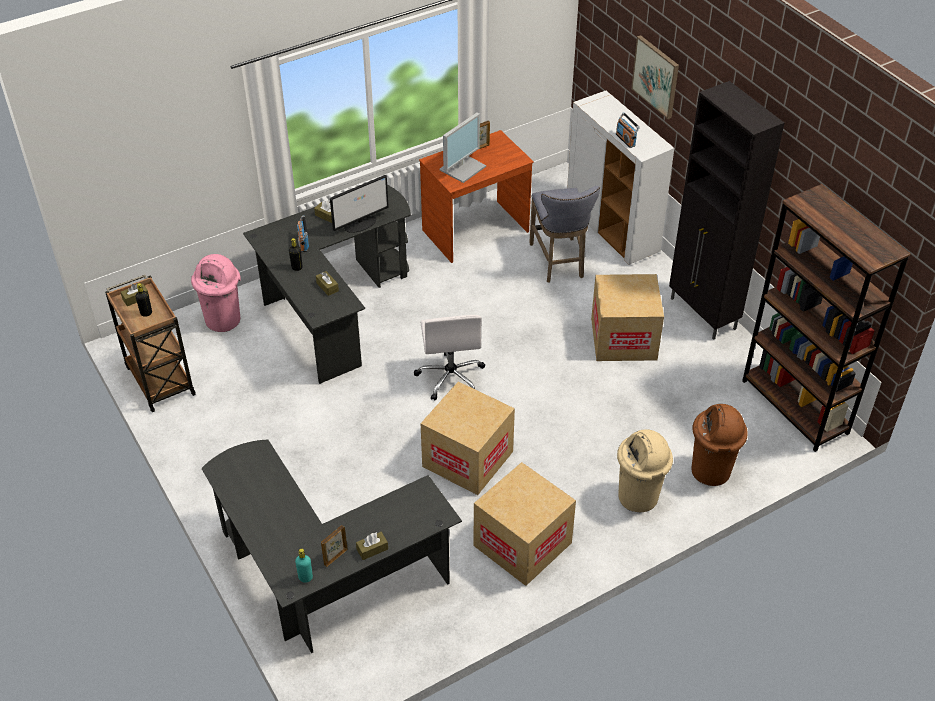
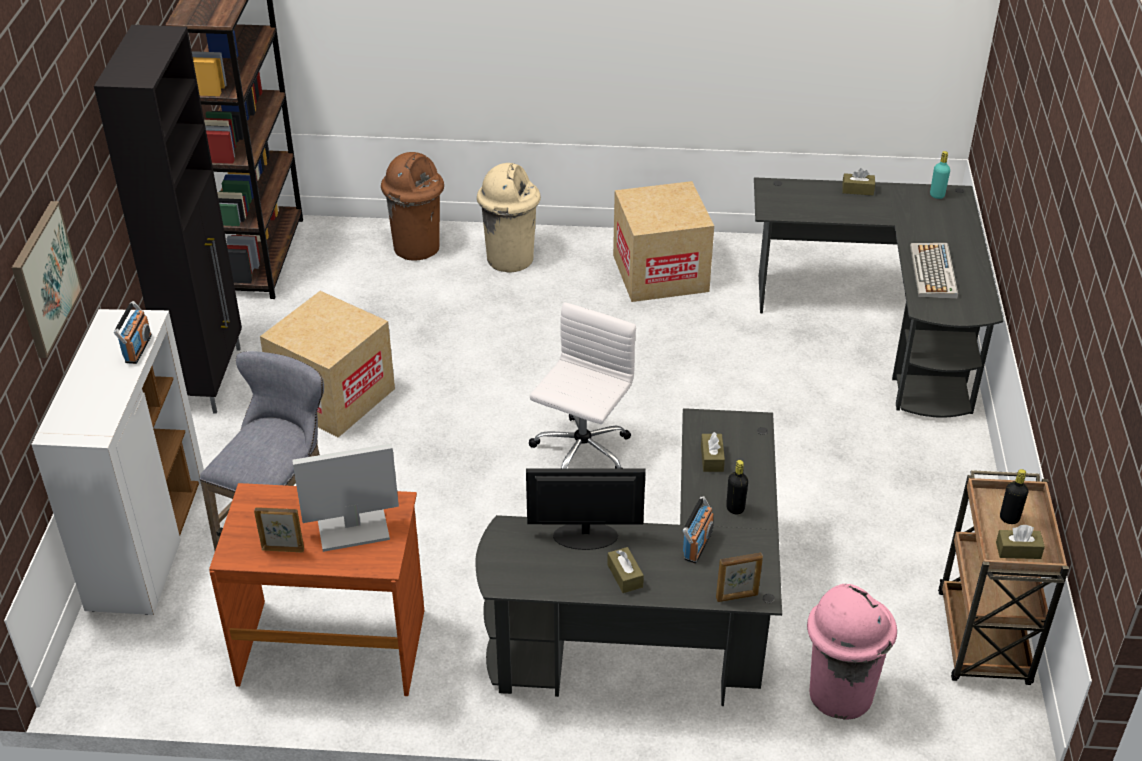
camera: 145 degrees left, 5 degrees down
picture frame [321,525,348,567] -> picture frame moved to [716,553,763,602]
cardboard box [420,381,515,495] -> none
none -> keyboard [910,243,958,299]

